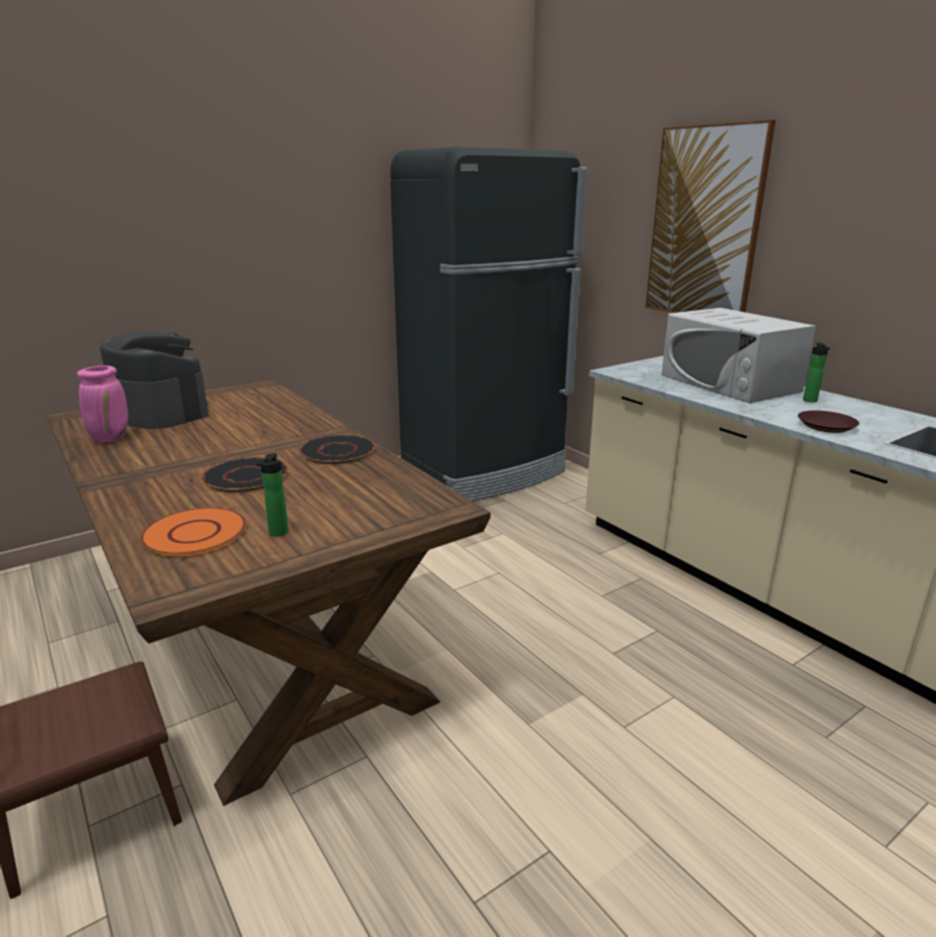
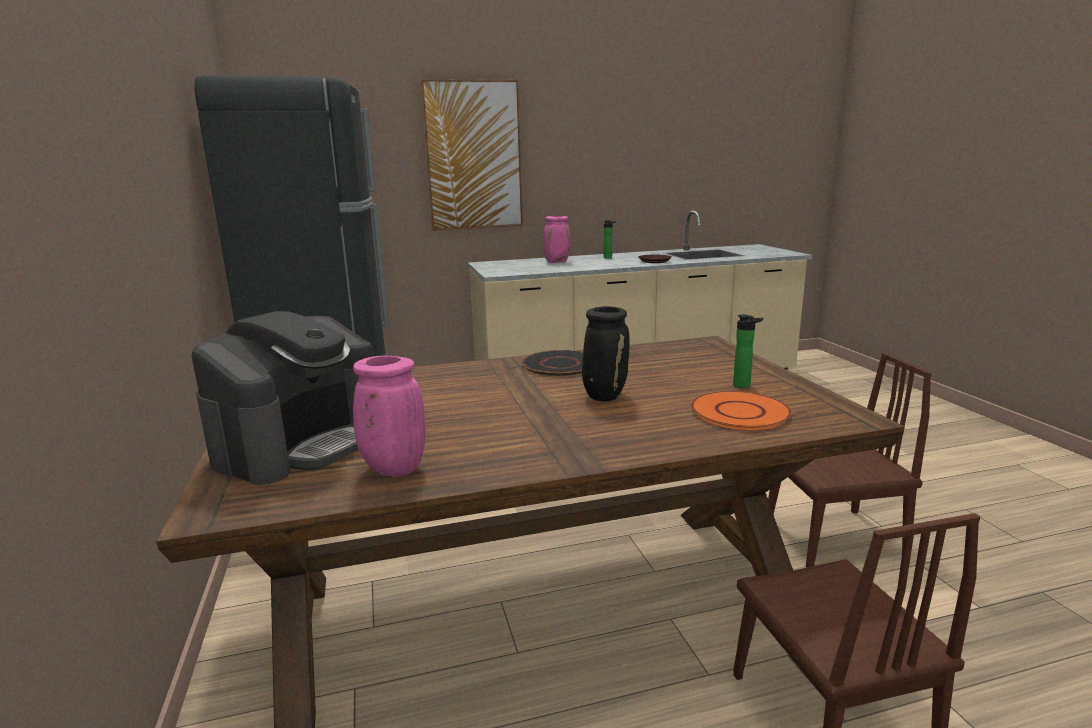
camera: 70 degrees left, 5 degrees down
coffee machine [100,331,209,429] -> coffee machine turned 150 degrees clockwise [191,311,374,485]
black plate [201,457,288,492] -> black vase [582,306,630,401]
white microwave [661,308,816,403] -> pink vase [543,216,571,263]
none -> brown chair [768,352,932,568]

